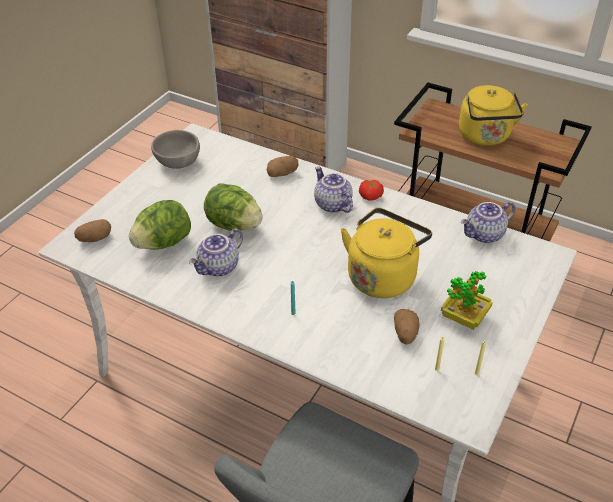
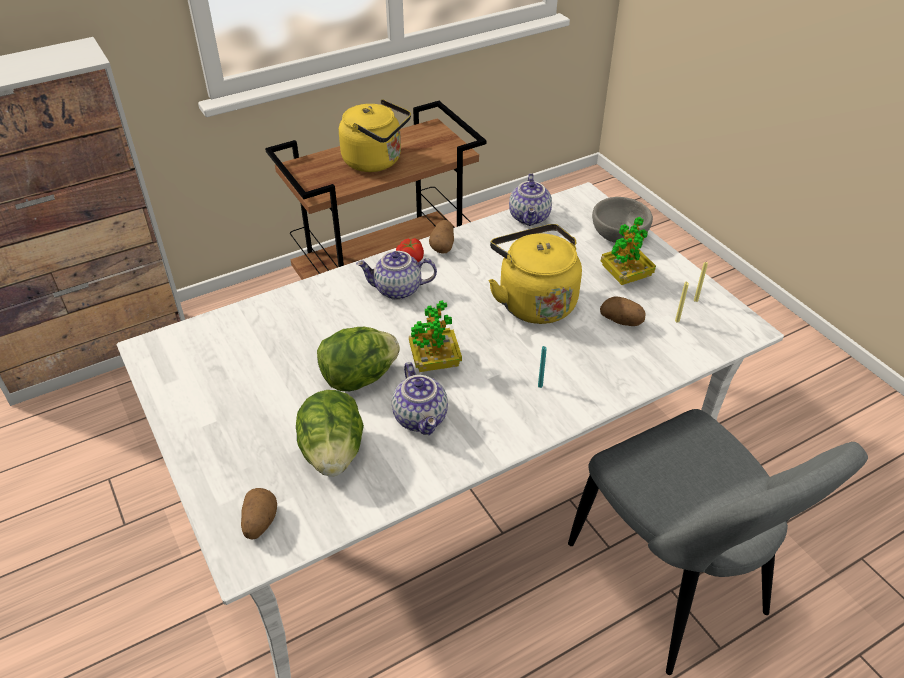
camera: 60 degrees left, 0 degrees up
grey bowl [151,130,200,169] -> grey bowl moved to [592,197,653,243]
potato [267,156,299,177] -> potato moved to [429,220,454,254]
none -> potted plant [409,300,462,372]

